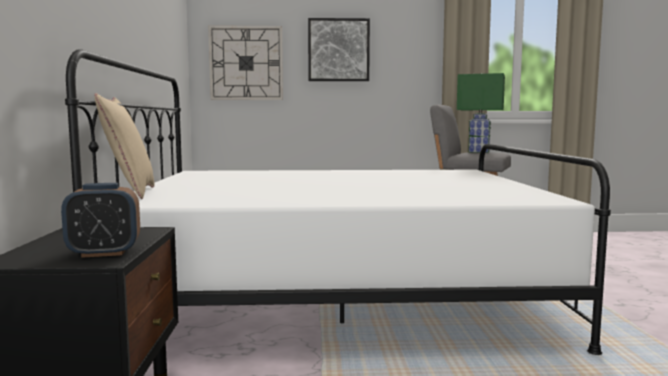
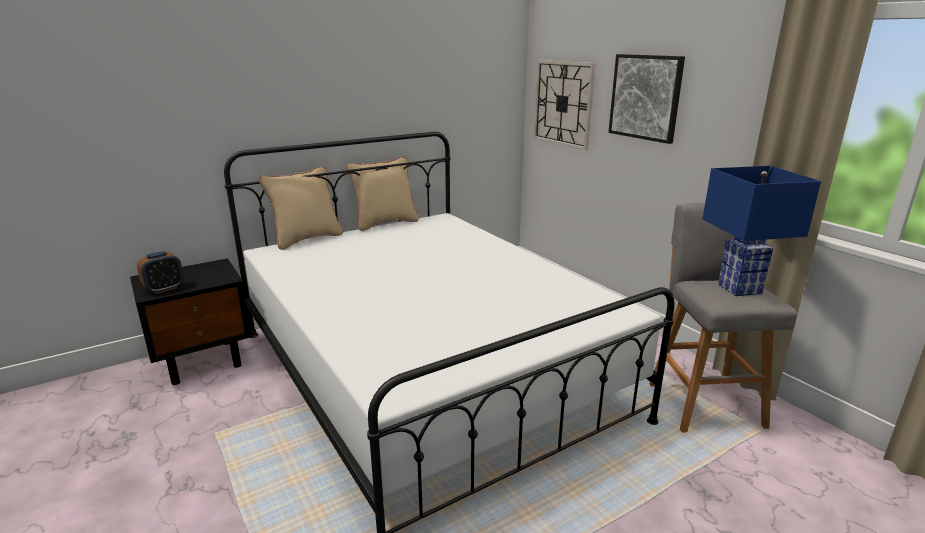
camera: 60 degrees right, 15 degrees up
alarm clock [61,183,140,258] -> alarm clock turned 90 degrees counterclockwise [137,251,184,294]
green table lamp [457,73,505,153] -> blue table lamp [703,166,821,296]
none -> beige pillow [346,157,419,231]

